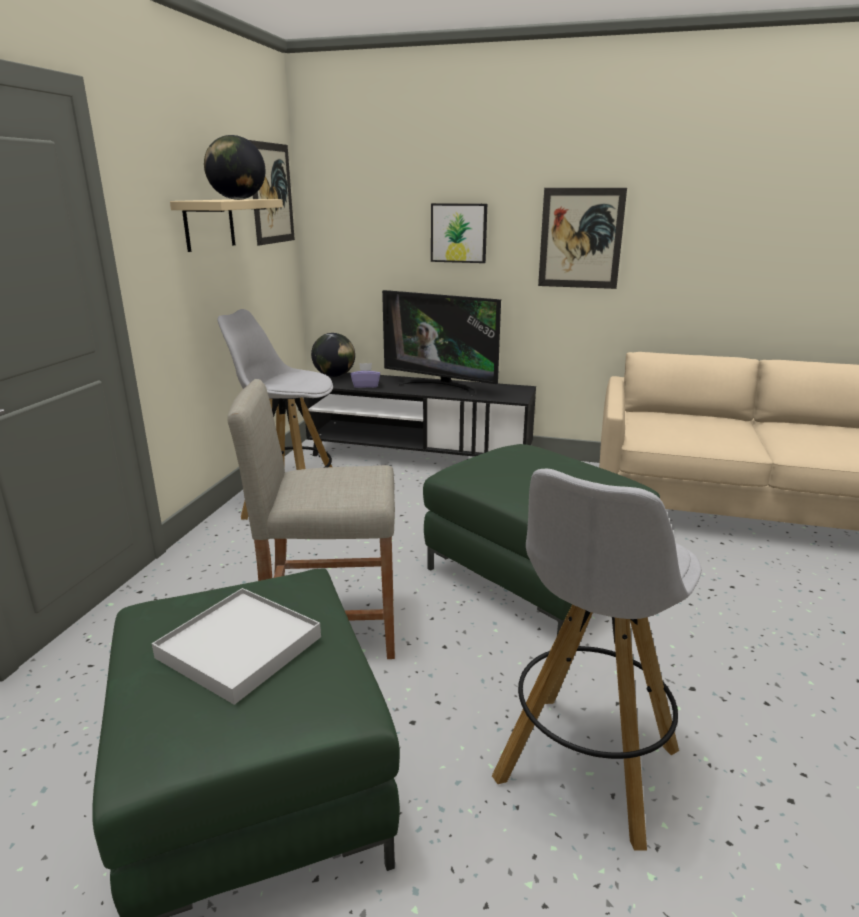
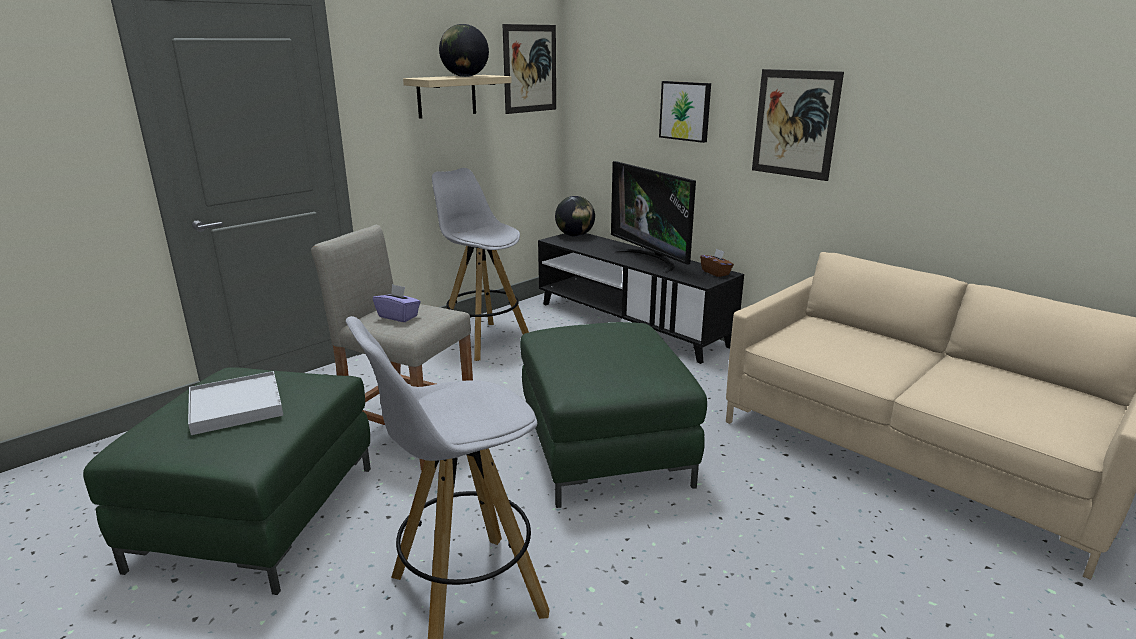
camera: 30 degrees right, 0 degrees up
purple tissue box [350,363,380,388] -> purple tissue box moved to [373,284,421,322]
none -> brown tissue box [700,248,734,277]

